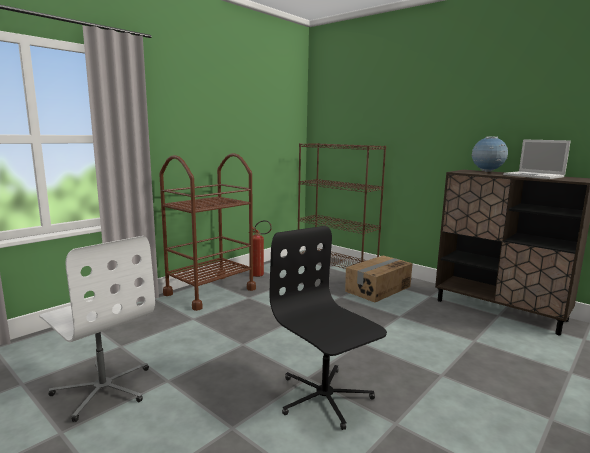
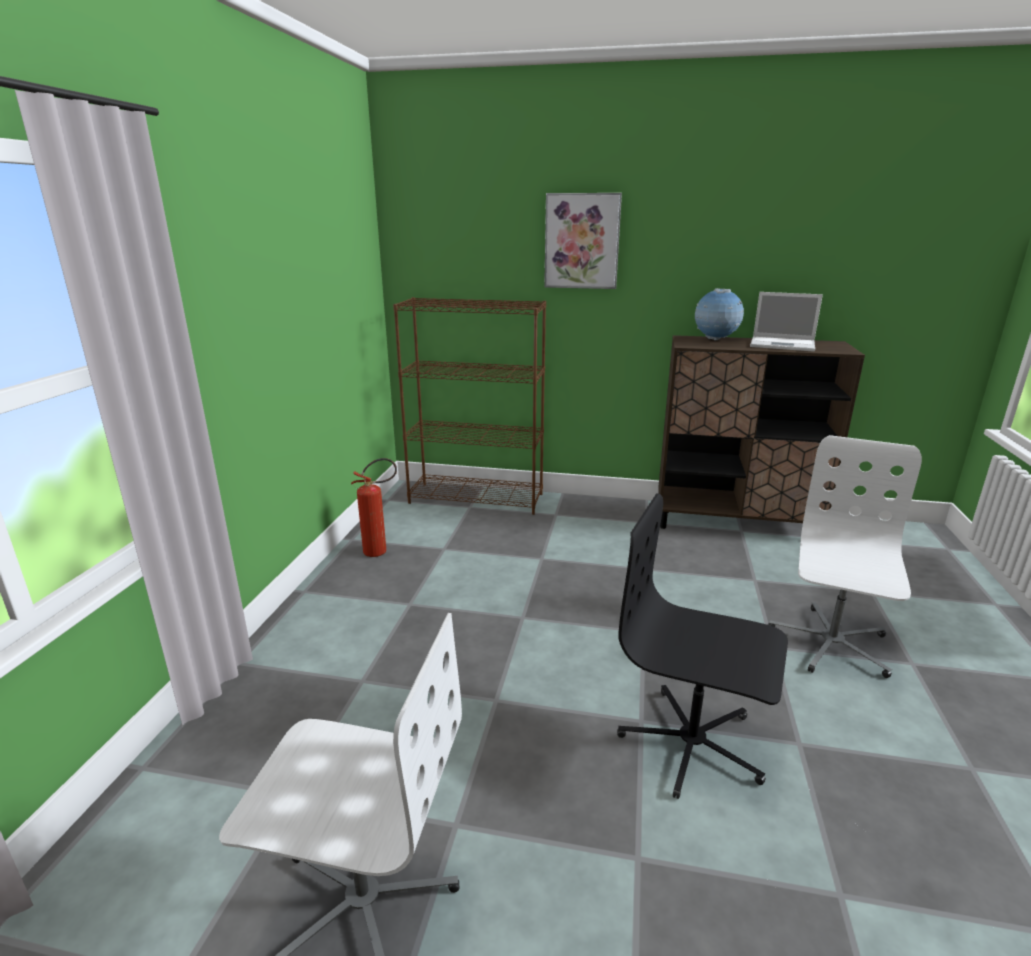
camera: 30 degrees left, 10 degrees up
brown cart [159,153,256,311] -> none
cardboard box [345,256,413,303] -> none
none -> picture [544,193,622,289]
none -> white office chair [768,435,922,678]

